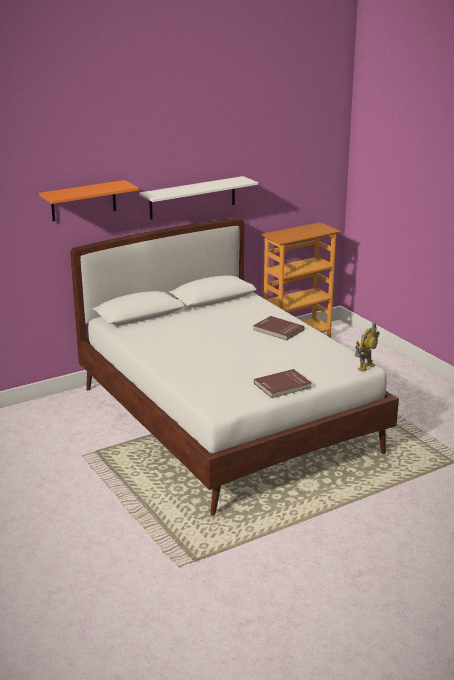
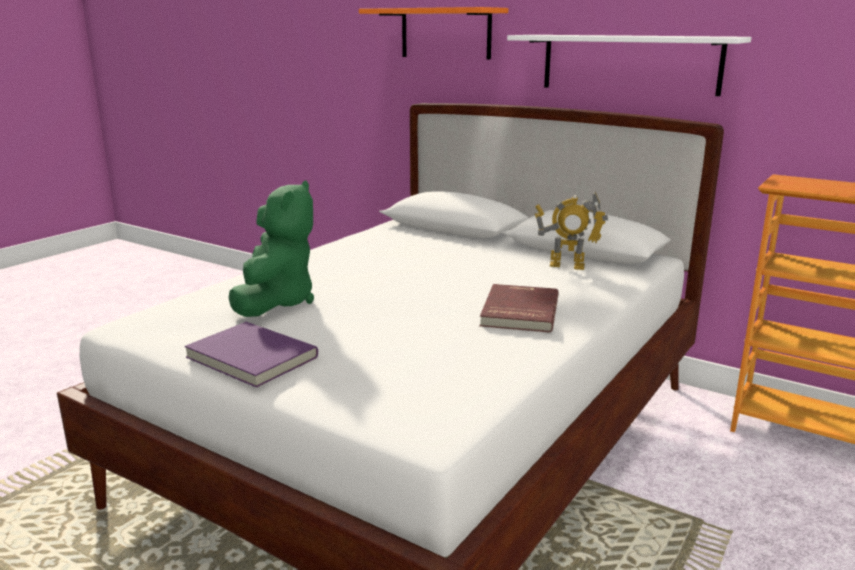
camera: 65 degrees right, 5 degrees down
red book [254,369,312,398] -> purple book [185,322,318,388]
toy robot [355,322,380,372] -> toy robot moved to [534,192,608,270]
none -> green plush toy [228,180,314,317]

